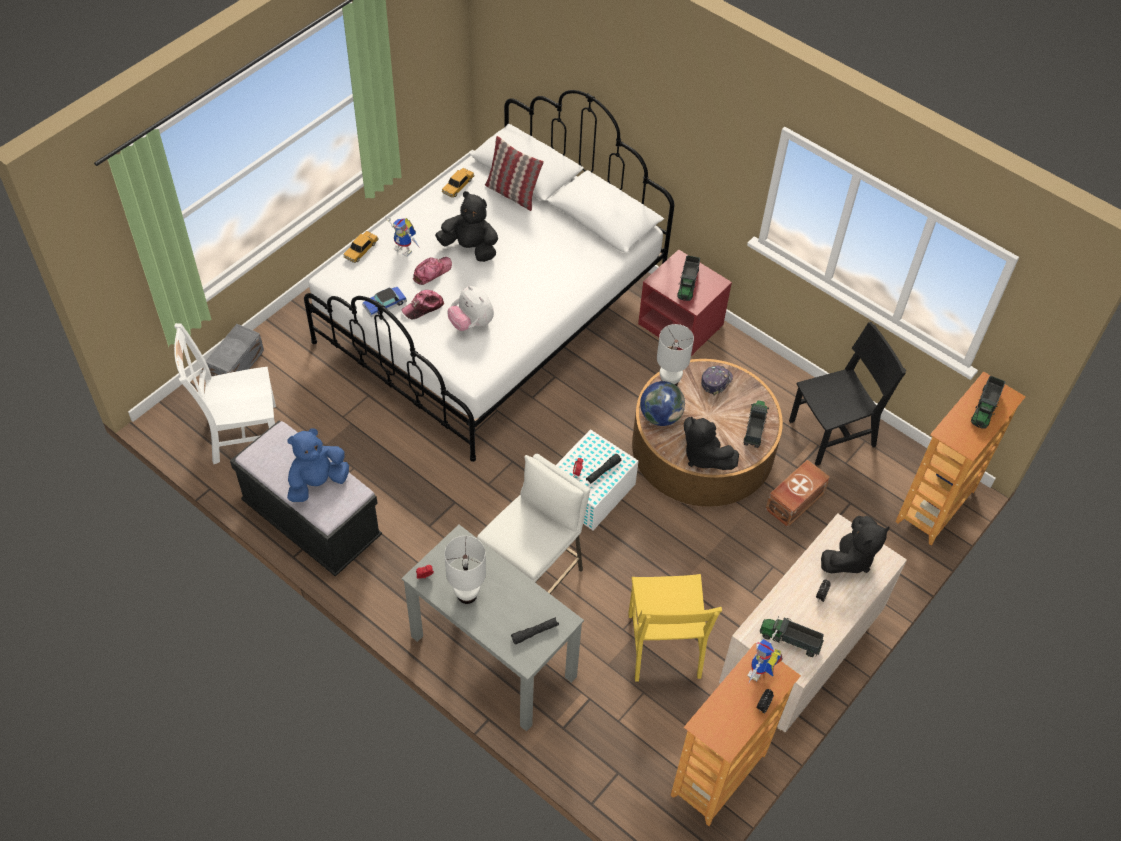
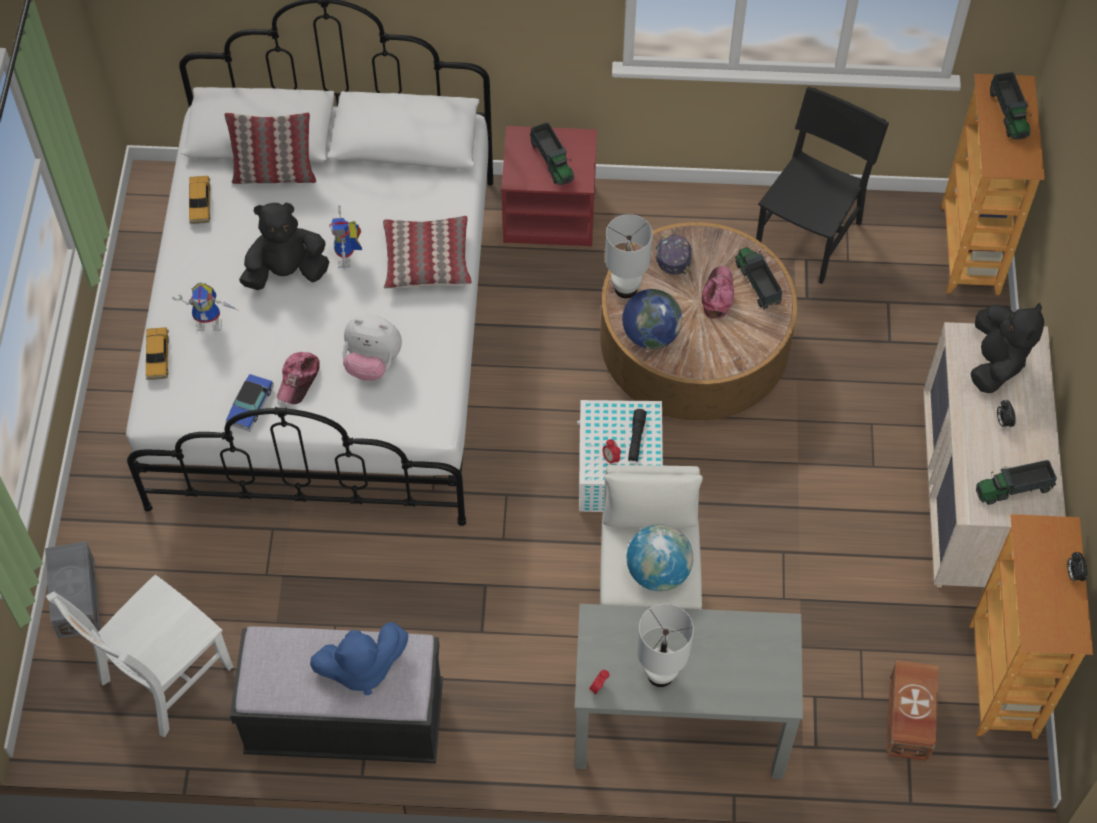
camera: 35 degrees left, 5 degrees up
blue plush toy [287,428,349,502] -> blue plush toy turned 120 degrees counterclockwise [310,622,408,695]
cap [413,257,452,285] -> cap moved to [702,266,734,319]
black flashlight [511,617,559,645] -> none
yellow chair [628,574,722,682] -> none
black plush toy [684,417,739,470] -> none
toy robot [747,630,783,684] -> toy robot moved to [329,205,362,270]
brown storage box [766,460,830,527] -> brown storage box moved to [886,660,939,761]
none -> pillow [383,216,472,289]
none -> globe [627,524,693,591]

